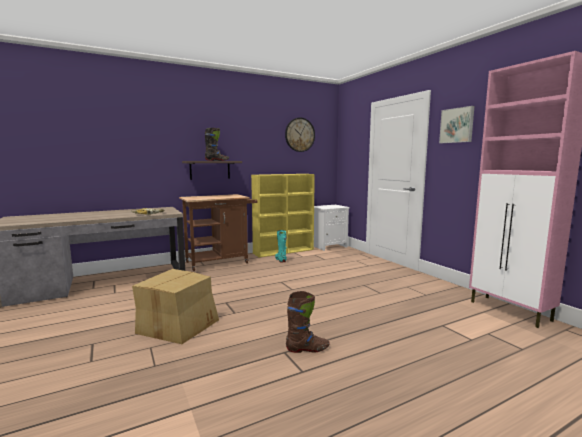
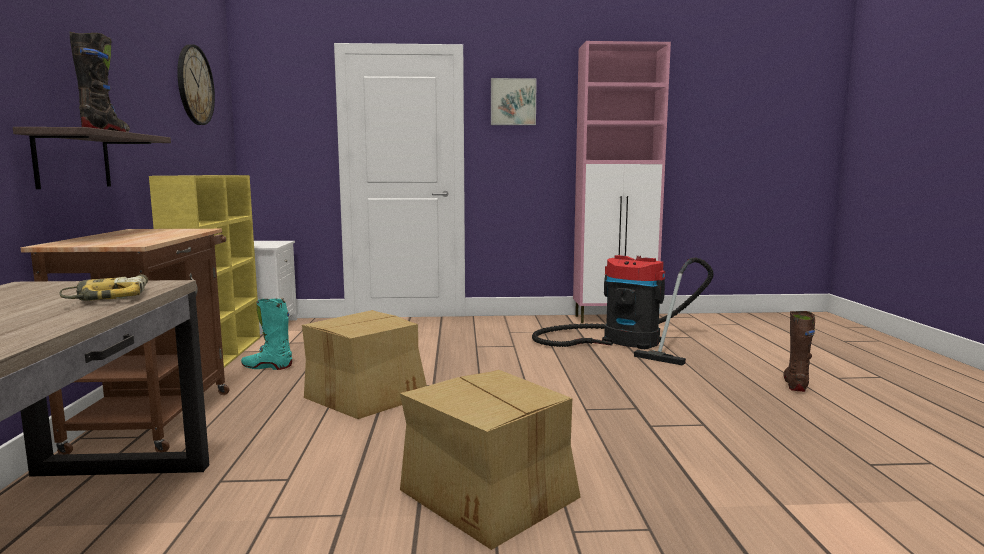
camera: 65 degrees left, 0 degrees up
brown boot [286,291,330,353] -> brown boot moved to [783,311,815,392]
none -> cardboard box [302,310,427,419]
none -> vacuum cleaner [532,255,713,366]

